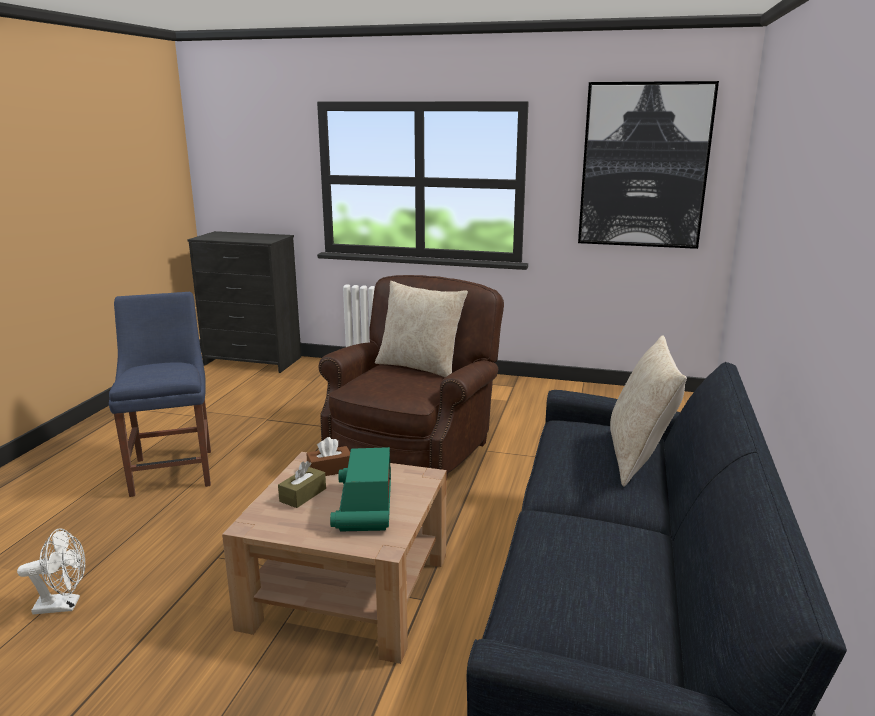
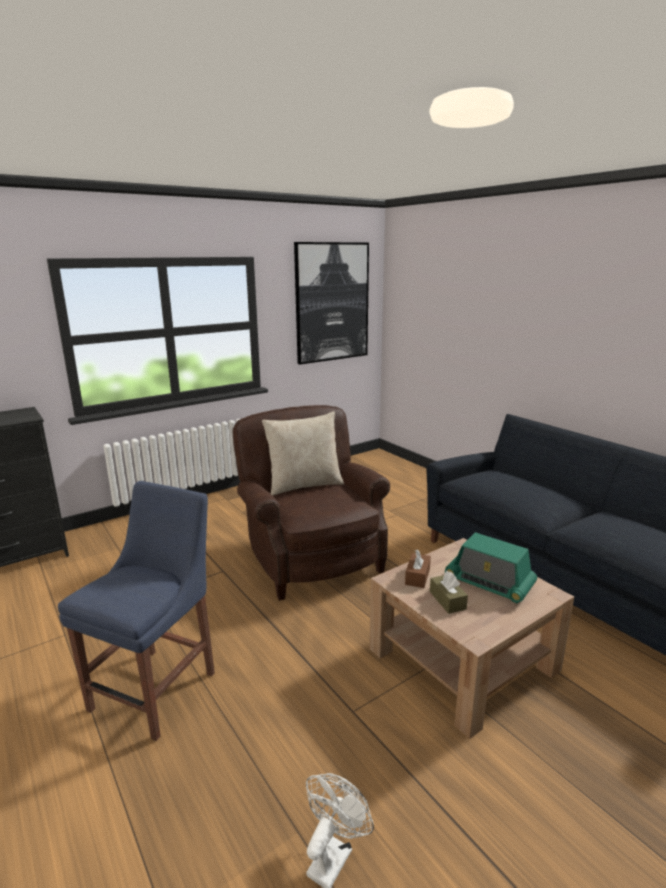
camera: 50 degrees left, 0 degrees up
blue chair [109,292,211,497] -> blue chair turned 90 degrees clockwise [58,481,215,741]
beige pillow [610,335,687,486] -> none

